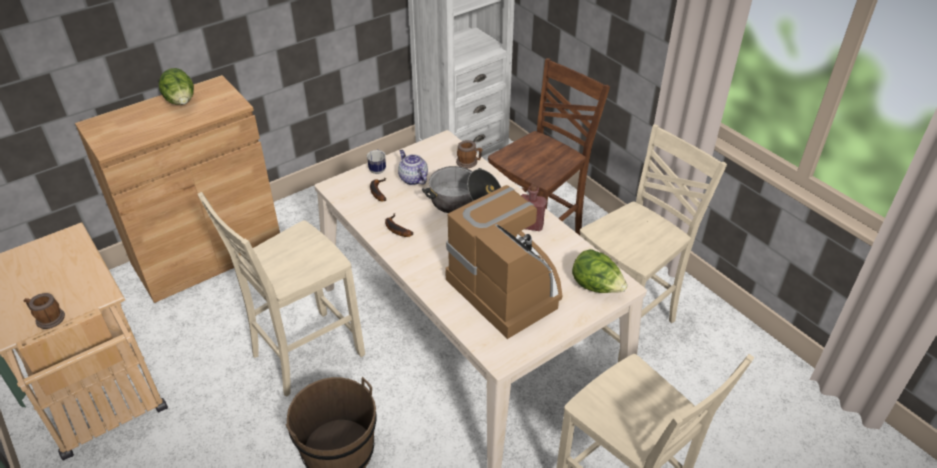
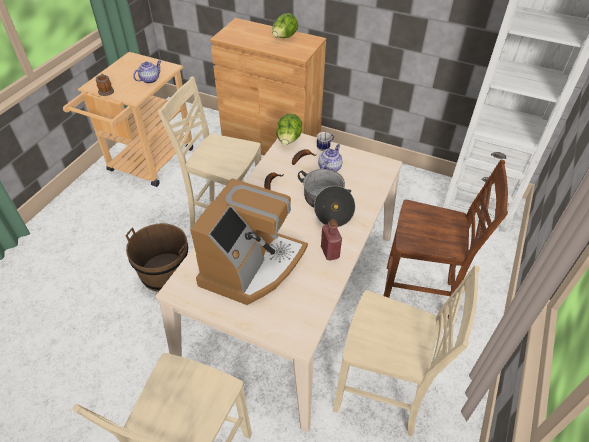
camera: 60 degrees right, 5 degrees up
mug [456,140,483,168] -> none
lettuce [572,249,627,293] -> lettuce moved to [276,113,302,145]
none -> teapot [133,60,161,84]

